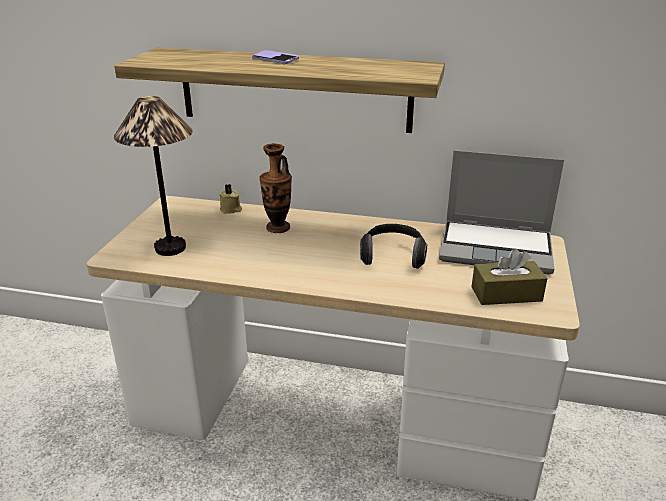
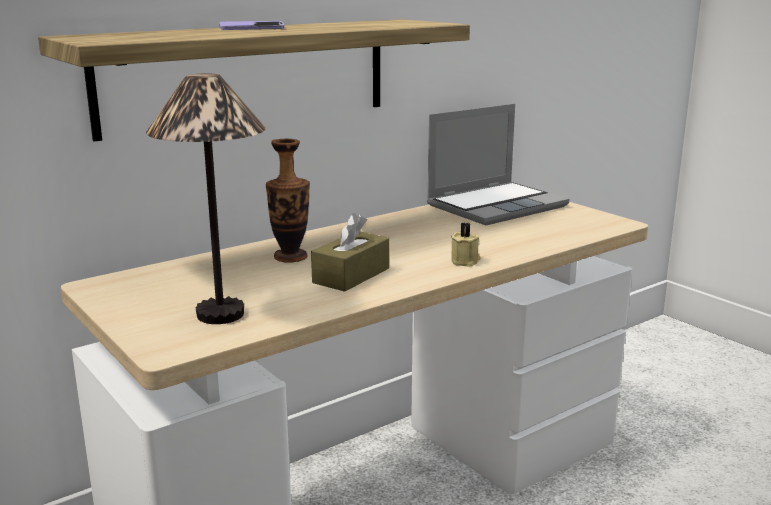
camera: 50 degrees left, 10 degrees down
beige candle [219,184,242,214] -> beige candle moved to [451,223,481,267]
headphones [360,224,427,269] -> none
brown tissue box [472,248,547,305] -> brown tissue box moved to [311,213,389,292]

